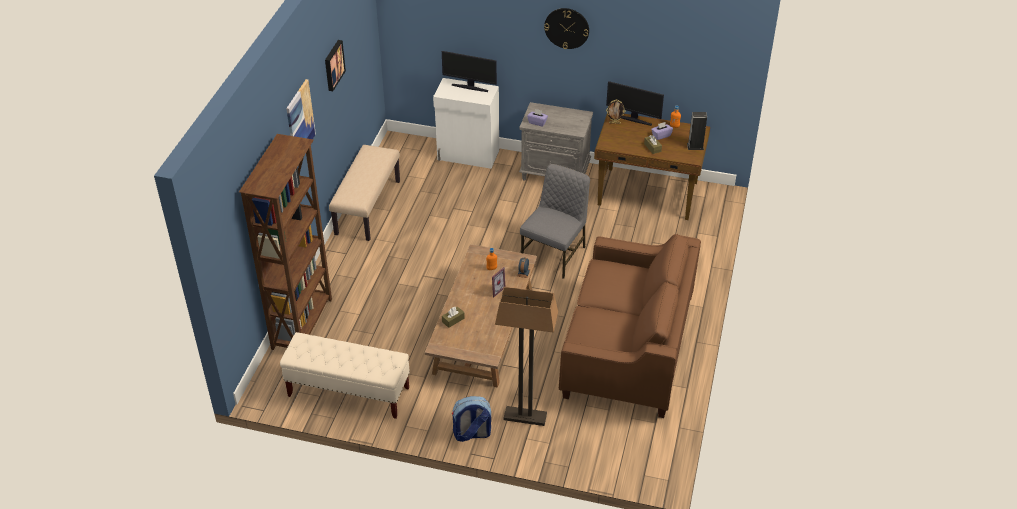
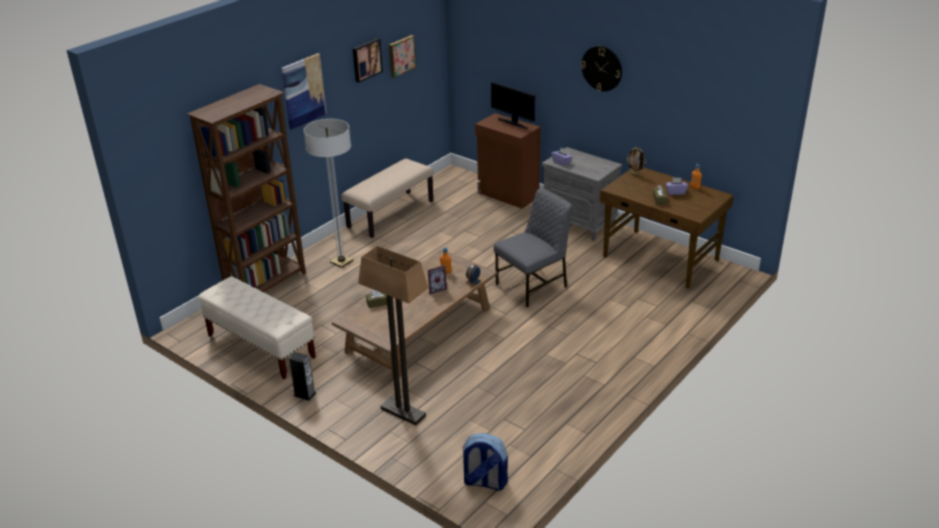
camera: 25 degrees right, 10 degrees down
white cabinet [433,78,499,169] -> brown cabinet [475,113,541,209]
backpack [452,396,491,442] -> backpack moved to [461,433,508,491]
brown sofa [559,234,701,418] -> none
monitor [606,81,664,126] -> none
speaker [687,112,707,150] -> speaker moved to [289,352,316,401]
none -> floor lamp [304,119,353,268]
none -> picture [389,35,416,78]

